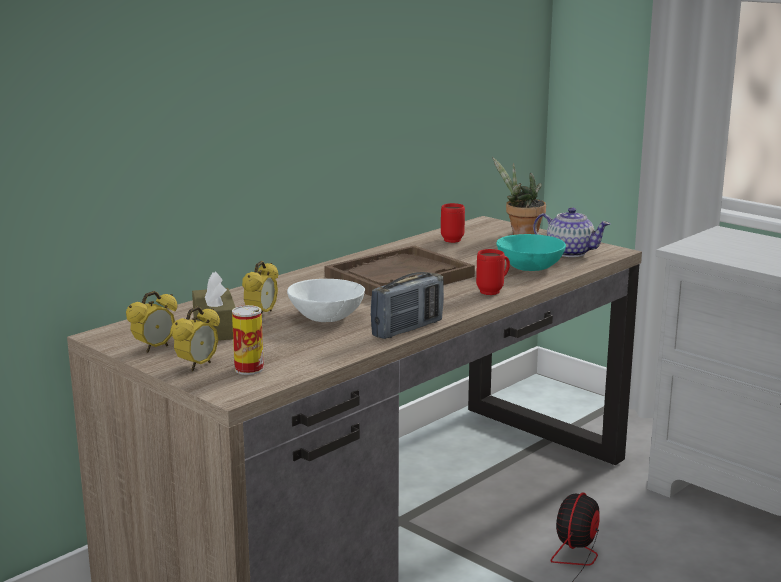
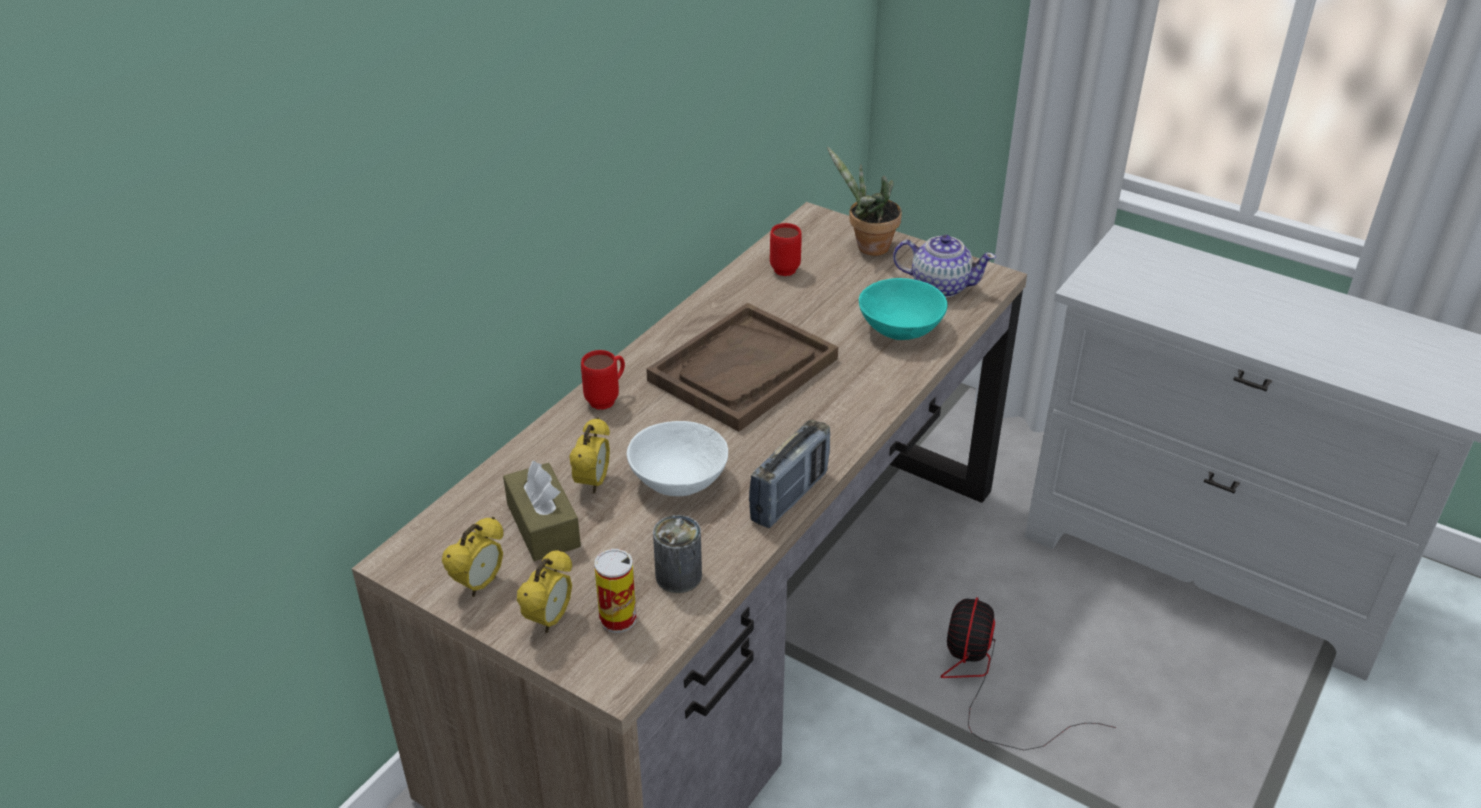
camera: 10 degrees left, 20 degrees up
red mug [476,249,510,295] -> red mug moved to [581,350,625,410]
none -> can [653,515,702,593]

